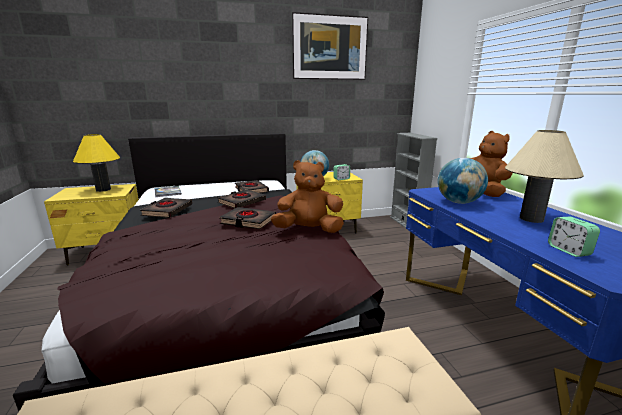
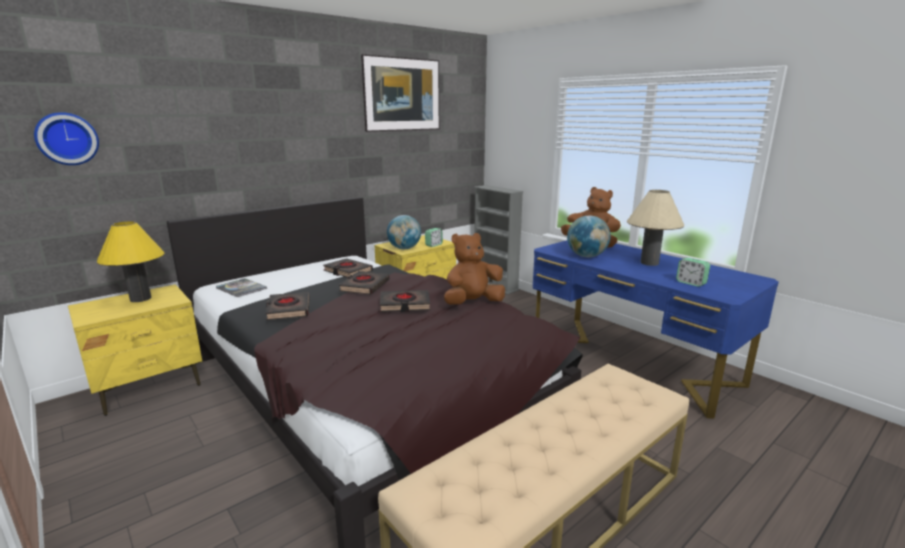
camera: 25 degrees left, 0 degrees up
none -> wall clock [34,112,99,165]

